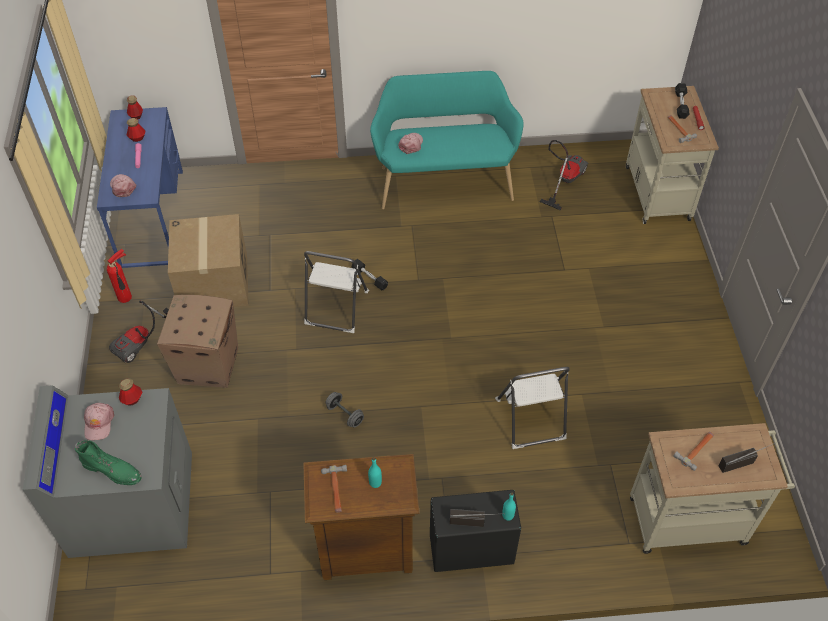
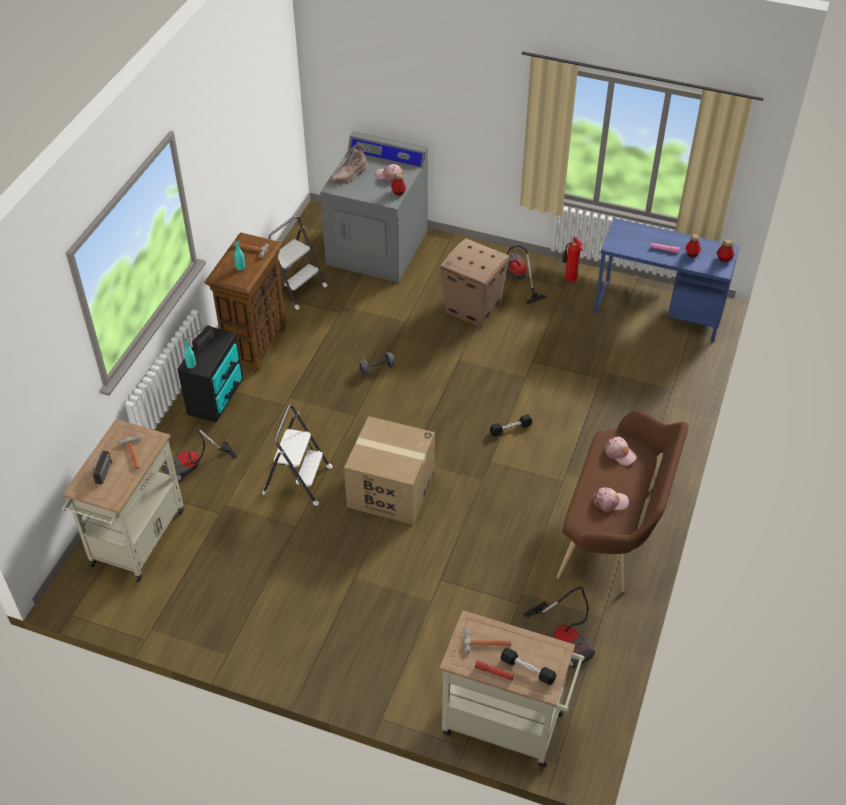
camera: 115 degrees right, 5 degrees down
green boot [75,440,142,485] -> brown boot [330,144,367,184]
pink cap [110,174,136,197] -> pink cap moved to [593,487,629,512]
cardboard box [168,214,249,307] -> cardboard box moved to [344,416,435,525]
white step ladder [304,251,369,333] -> white step ladder moved to [268,216,328,310]
turquoise bench [370,71,524,209] -> brown bench [556,410,688,592]
none -> vacuum cleaner [161,427,237,483]

